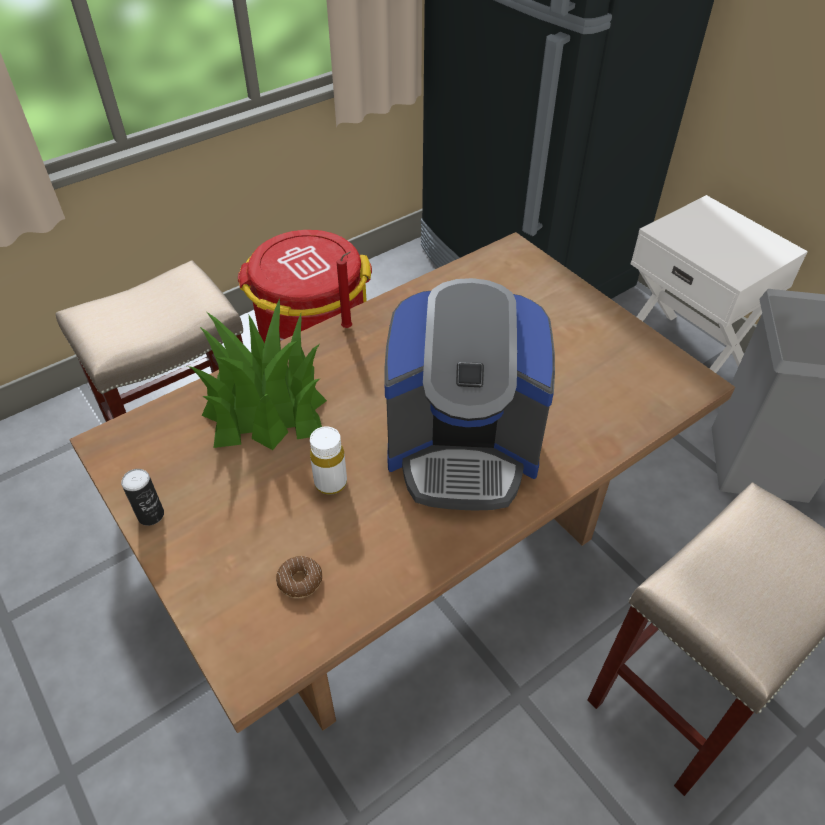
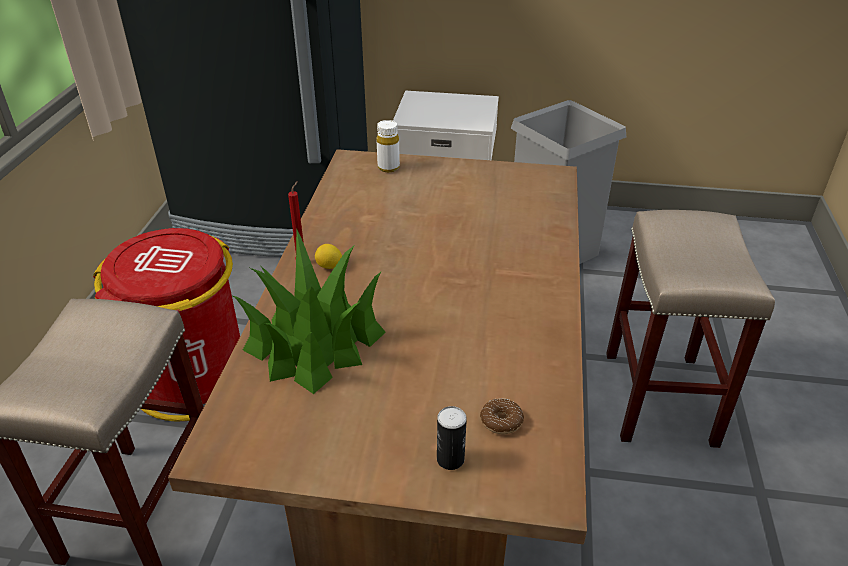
camera: 45 degrees left, 10 degrees down
can [121,469,164,526] -> can moved to [437,406,467,470]
white bottle [310,426,347,494] -> white bottle moved to [376,120,400,172]
coffee machine [384,278,555,511] -> none
none -> lemon [315,244,342,269]

